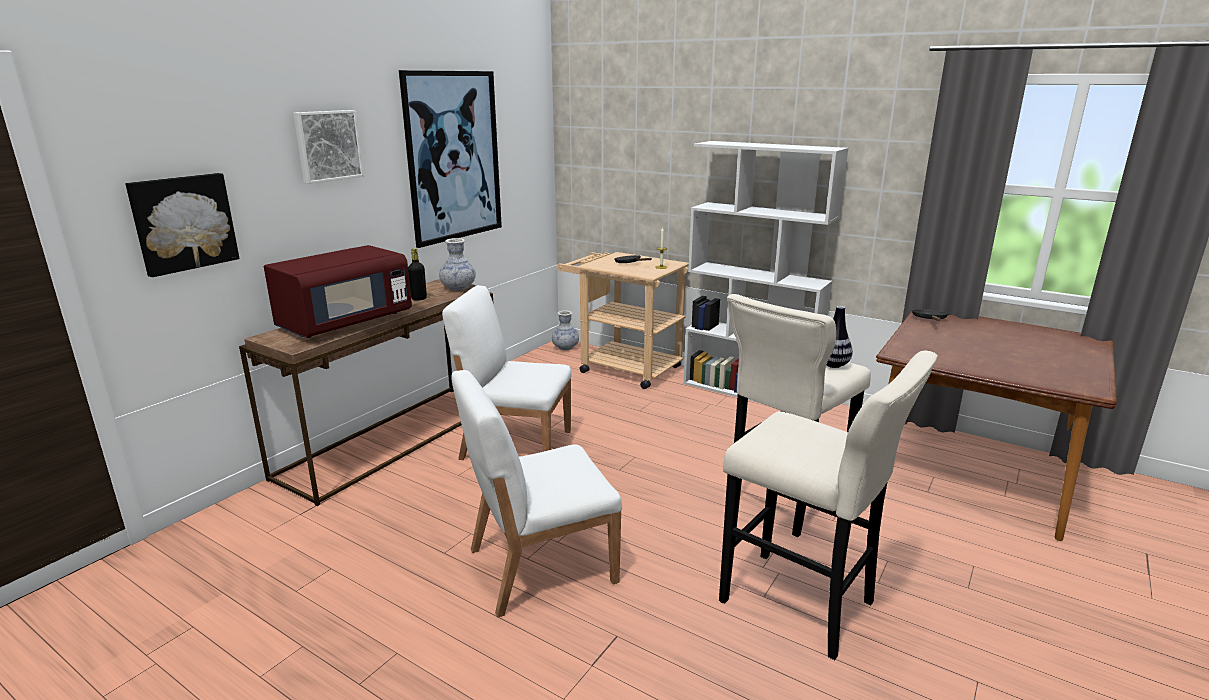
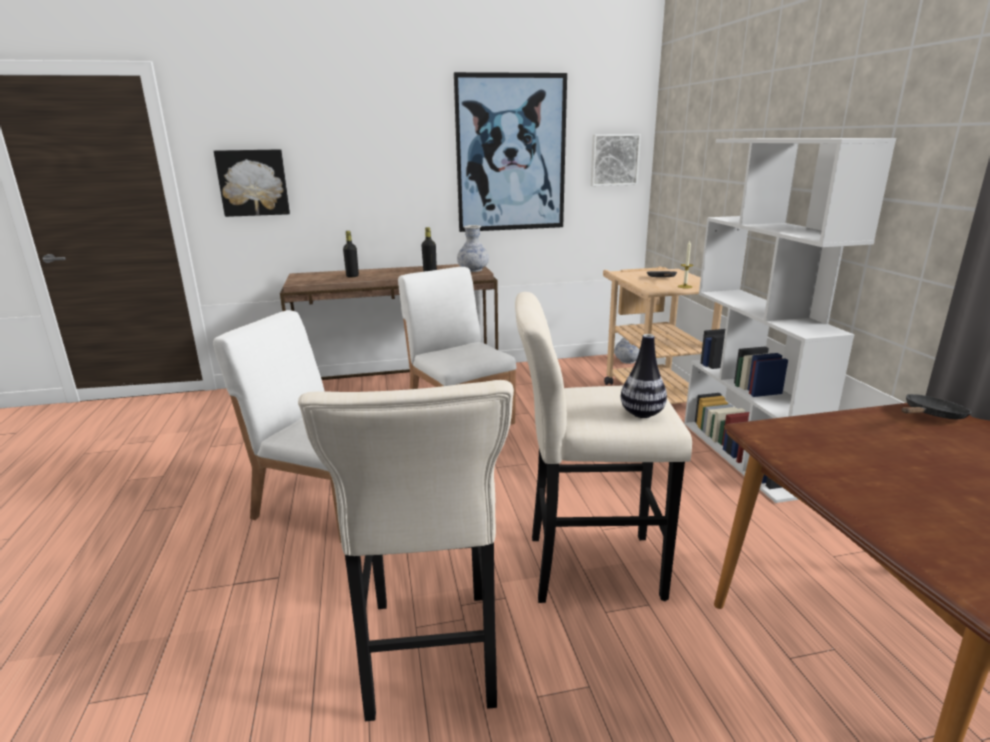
camera: 45 degrees right, 0 degrees up
red microwave [264,245,412,338] -> black bottle [343,231,359,278]
picture [293,110,364,184] -> picture moved to [591,134,641,186]

